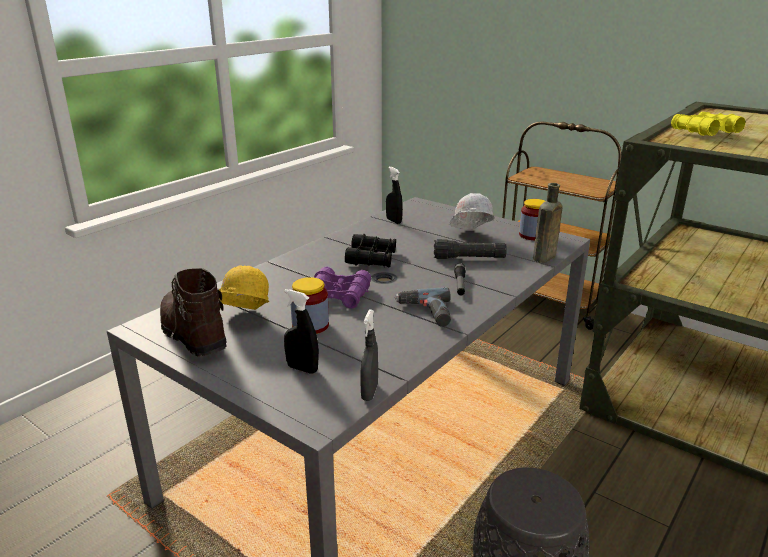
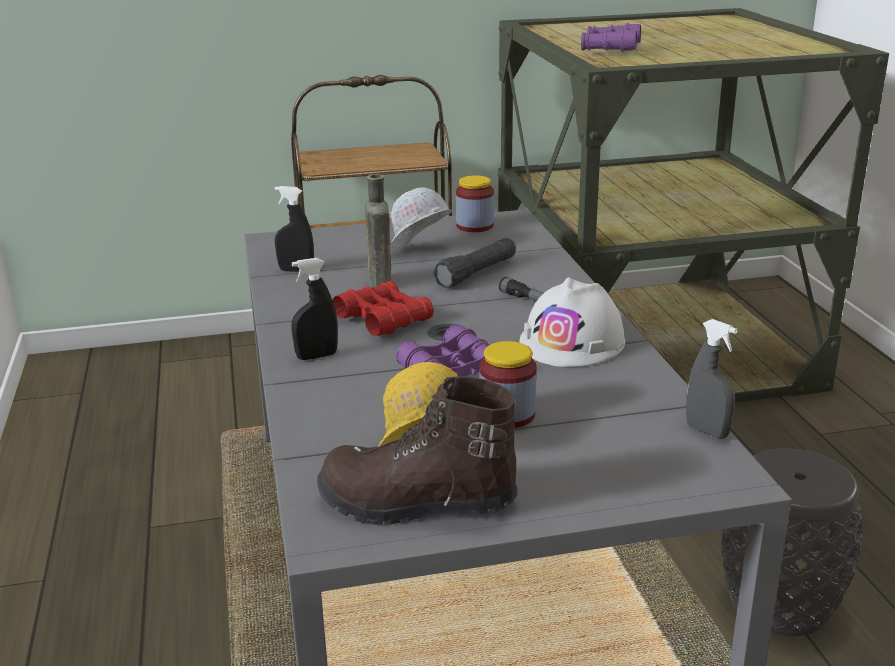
camera: 50 degrees left, 0 degrees up
black spray bottle [284,289,319,374] -> black spray bottle moved to [292,258,338,360]
black binoculars [345,234,396,267] -> red binoculars [333,281,434,336]
power drill [395,287,451,327] -> white hard hat [520,278,625,367]
brown bottle [533,183,562,263] -> brown bottle moved to [365,174,391,288]
yellow binoculars [671,112,745,136] -> purple binoculars [581,23,641,52]

